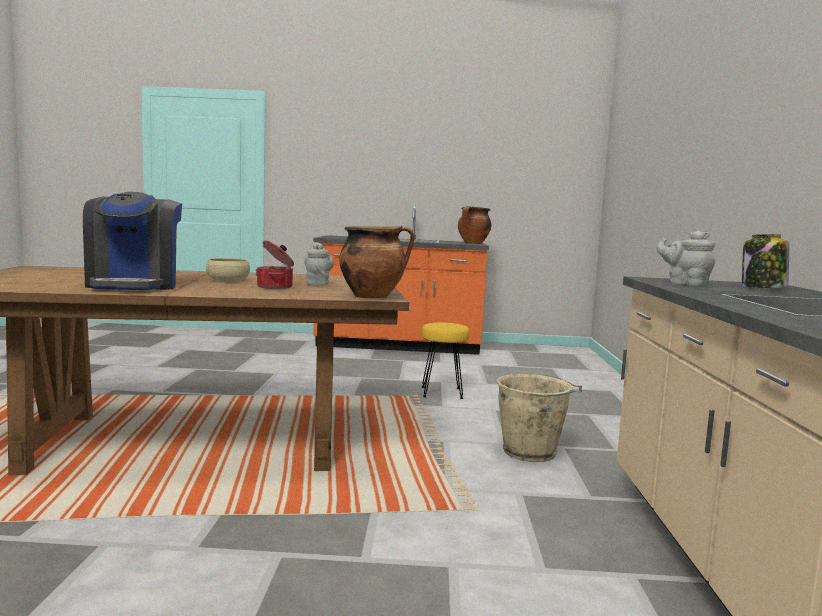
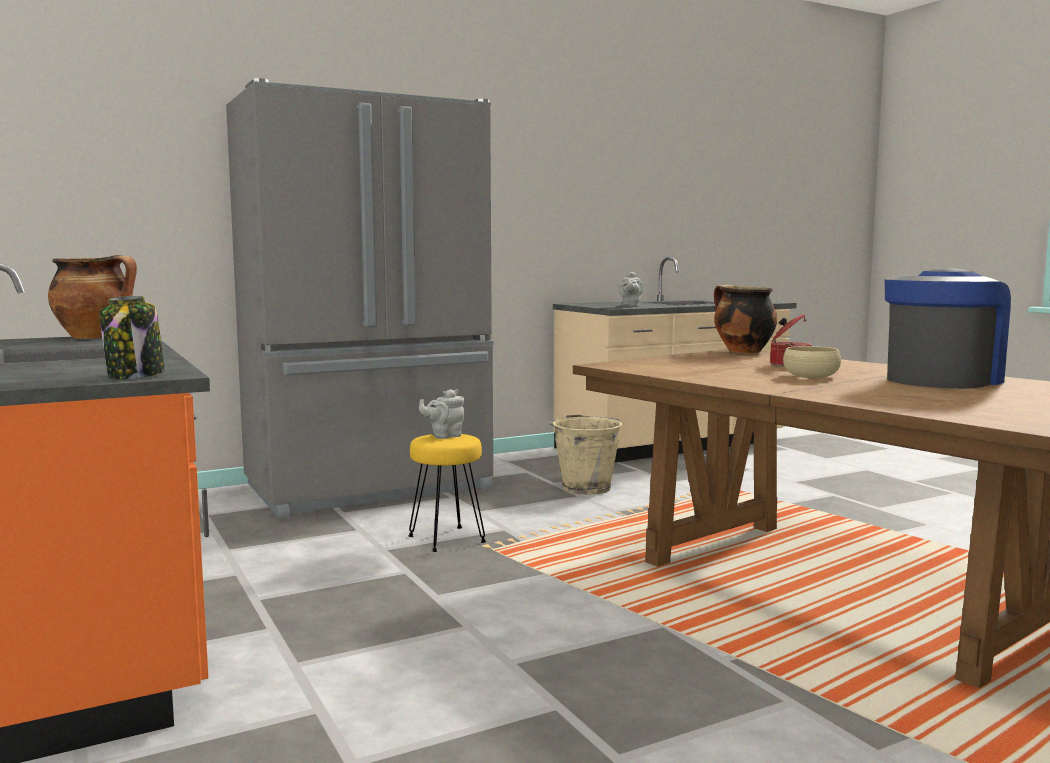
camera: 120 degrees left, 0 degrees up
grey teapot [304,242,334,285] -> grey teapot moved to [419,389,465,439]
jar [742,234,789,288] -> jar moved to [100,296,165,379]
none -> grey fridge [226,78,493,518]

